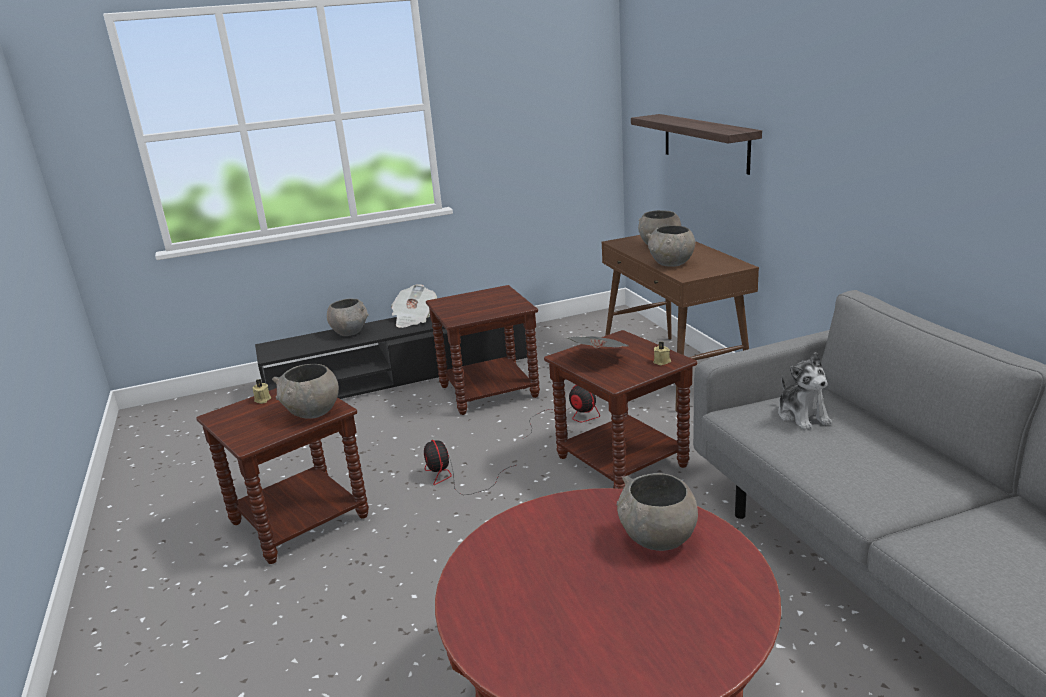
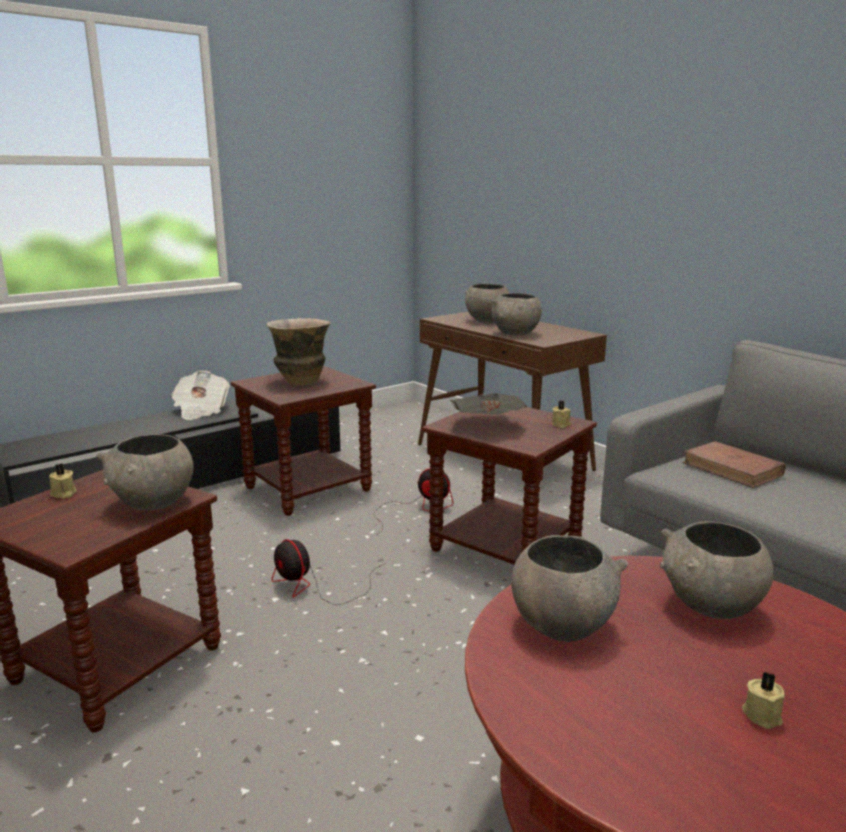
camera: 20 degrees left, 5 degrees down
grey bowl [327,298,369,336] -> grey bowl moved to [511,535,628,642]
shelf [631,114,762,175] -> none
plush toy [778,352,832,430] -> brown book [682,441,786,488]
none -> vase [266,318,331,385]
none -> beige candle [742,671,785,729]

